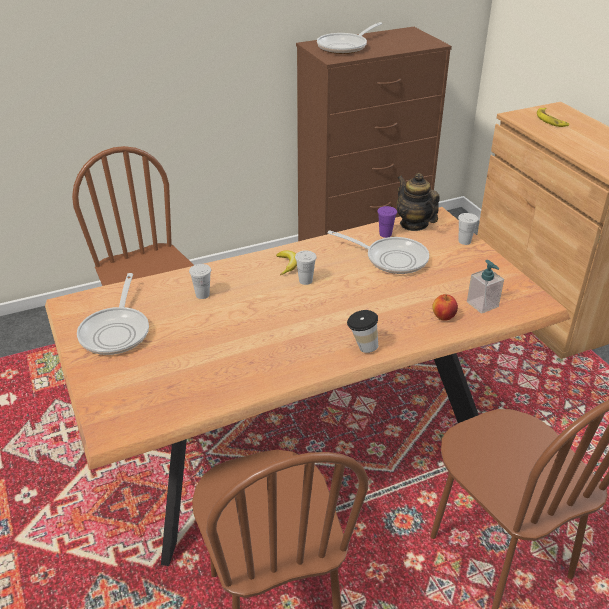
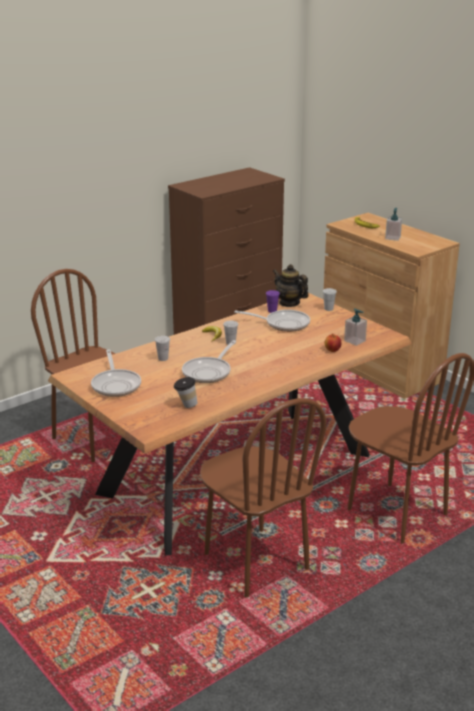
camera: 15 degrees left, 10 degrees down
frying pan [317,22,382,54] -> frying pan moved to [182,340,237,383]
cup [347,310,378,353] -> cup moved to [174,377,198,408]
none -> soap dispenser [385,208,402,241]

